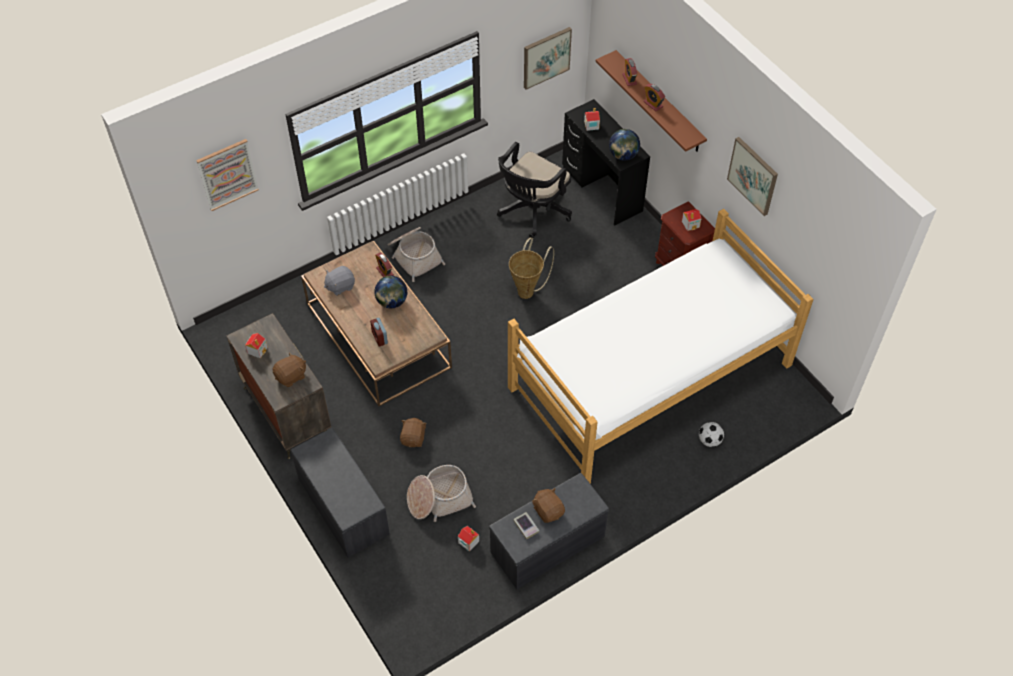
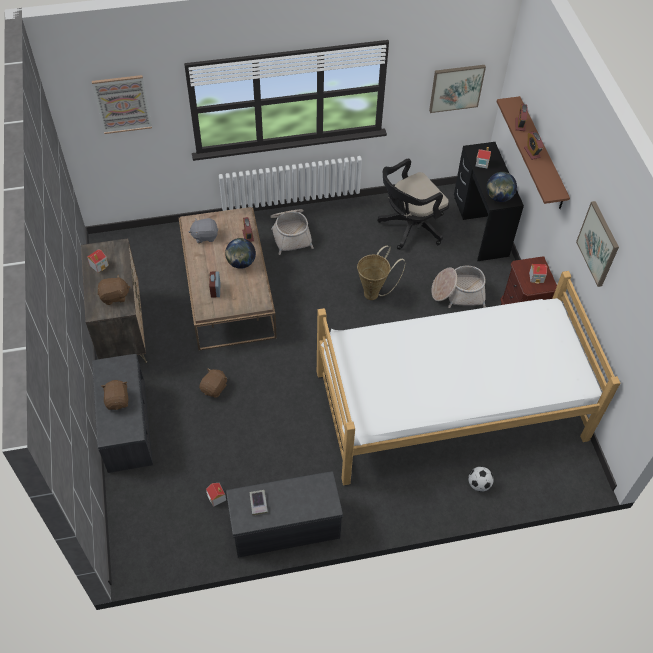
camera: 20 degrees right, 0 degrees up
basket [407,465,476,522] -> basket moved to [431,266,486,308]
brown plush toy [532,488,565,523] -> brown plush toy moved to [101,380,129,410]

